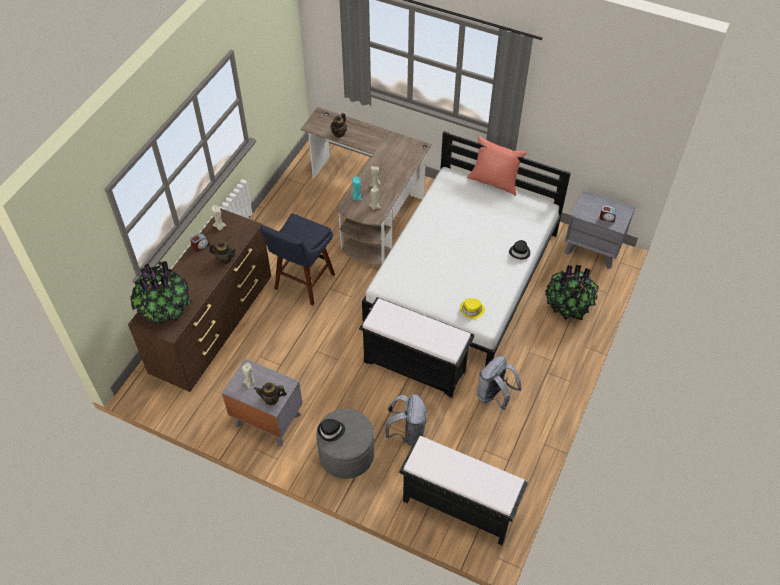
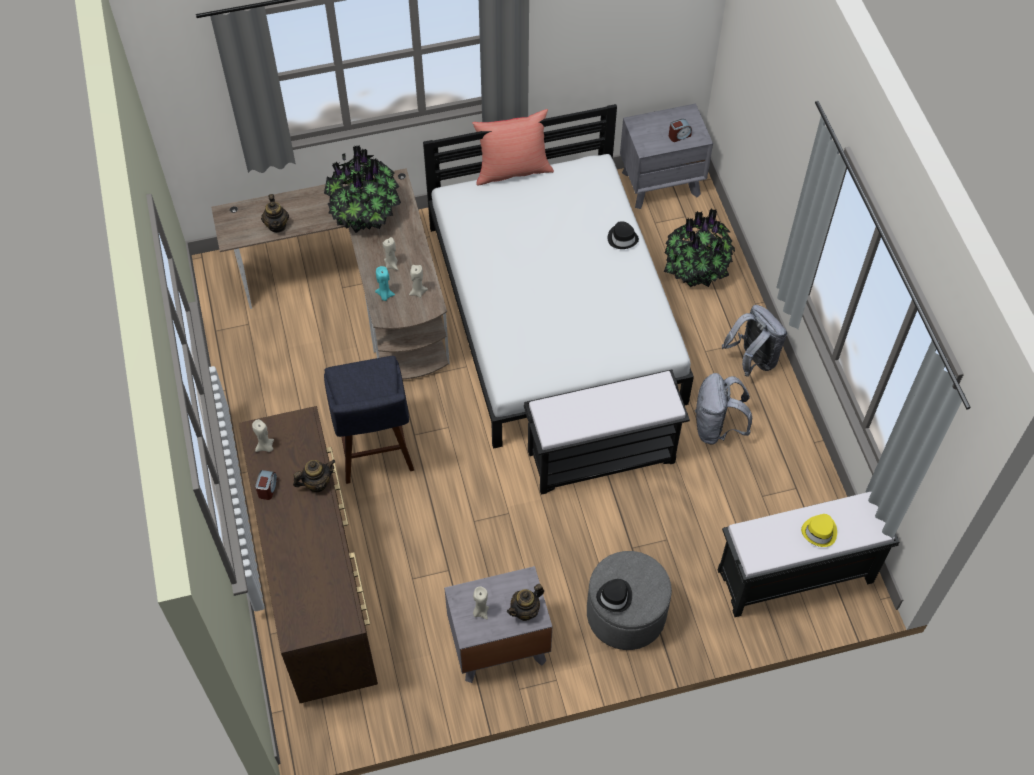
camera: 40 degrees left, 5 degrees up
potted plant [130,261,193,325] -> potted plant moved to [324,145,401,233]
grey backpack [385,394,427,446] -> grey backpack moved to [722,305,787,377]
yellow hat [460,298,485,319] -> yellow hat moved to [801,514,837,547]

